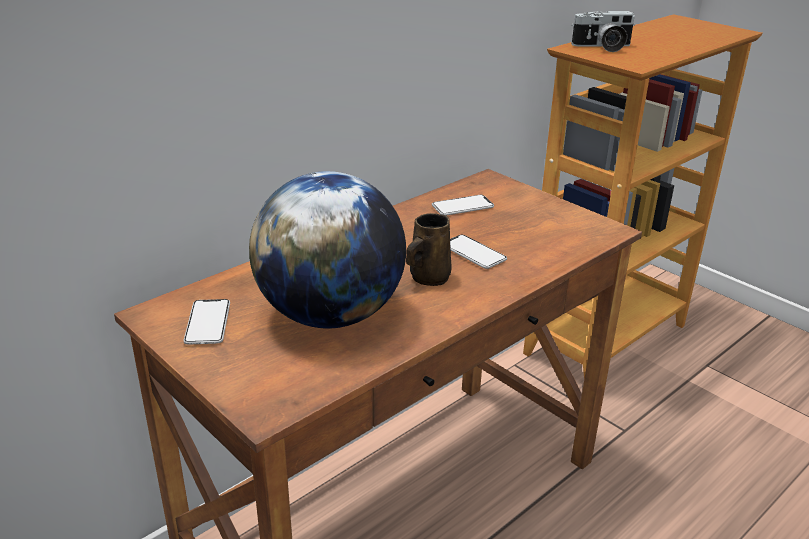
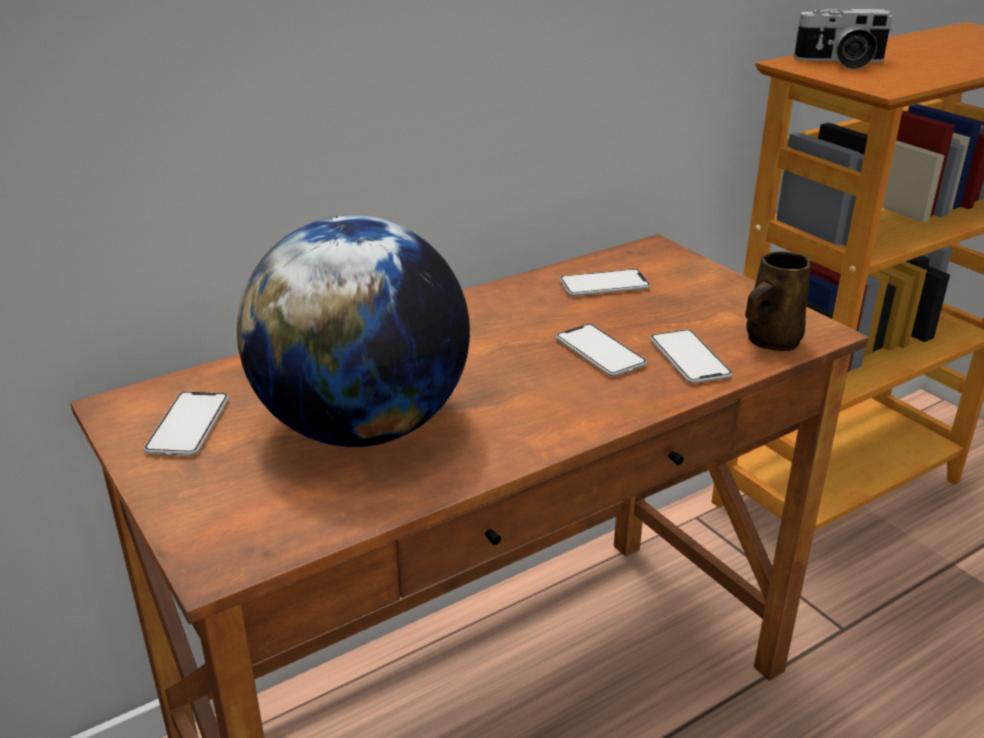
camera: 10 degrees right, 0 degrees up
brown mug [406,213,452,286] -> brown mug moved to [745,251,810,351]
none -> phone [650,330,733,383]

